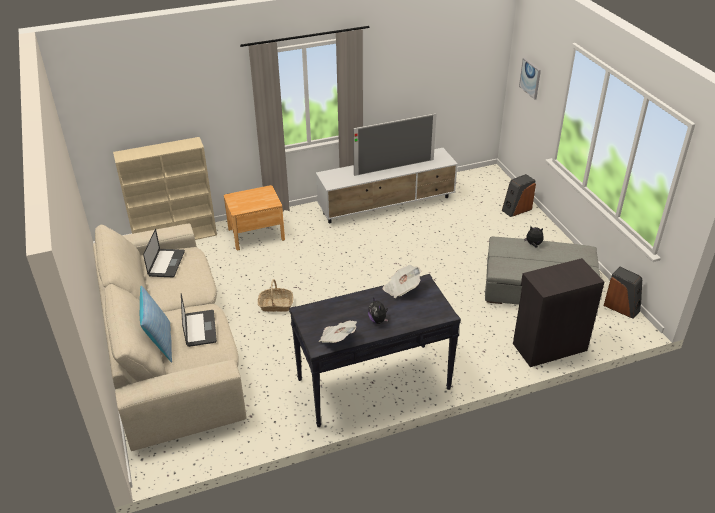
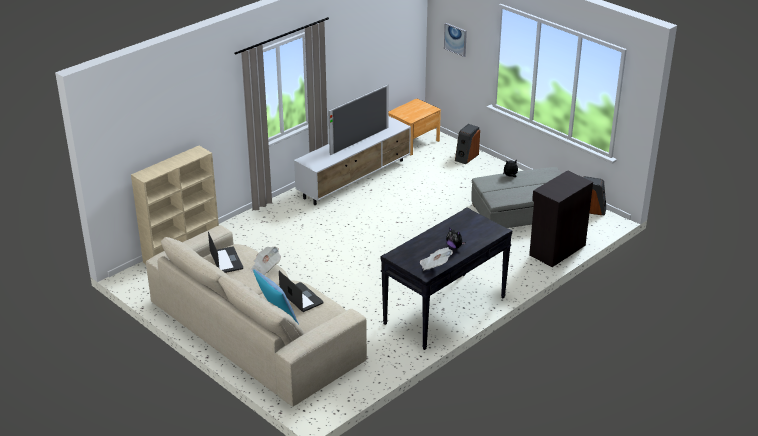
camera: 25 degrees left, 5 degrees down
brown nightstand [224,185,285,250] -> brown nightstand moved to [389,99,441,155]
basket [258,279,293,312] -> none
newspaper [383,265,422,298] -> newspaper moved to [250,247,281,275]

